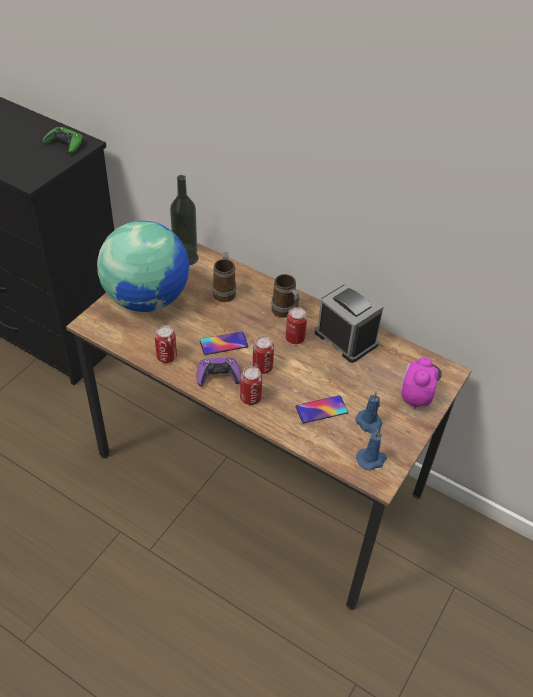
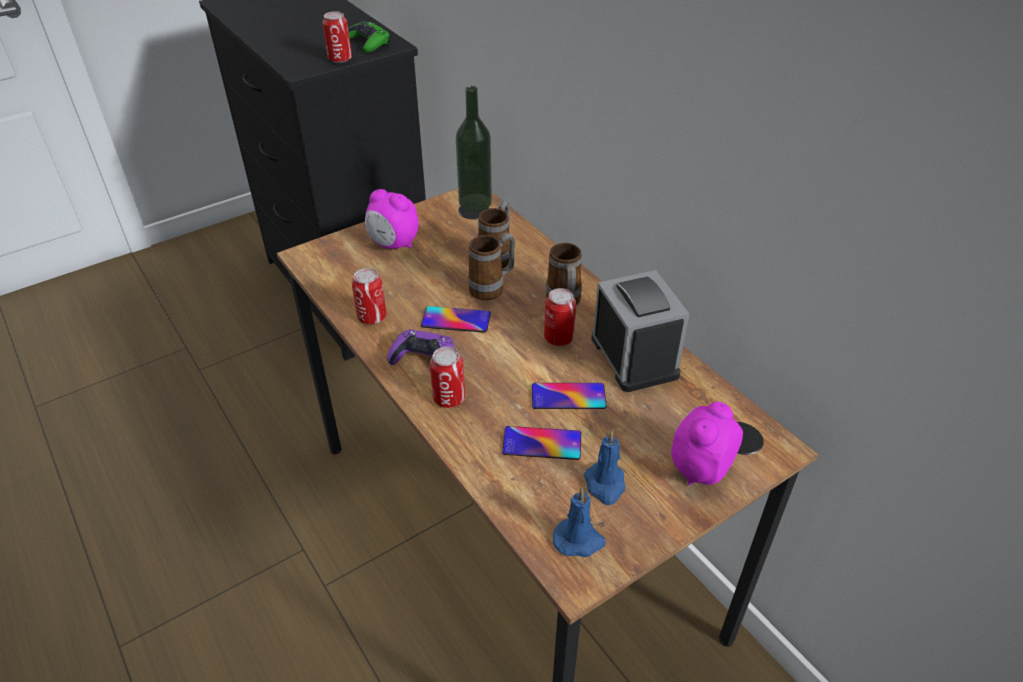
camera: 25 degrees right, 5 degrees down
globe [97,221,189,312] -> alarm clock [365,189,419,249]
can [252,336,274,374] -> can moved to [322,11,352,63]
none -> mug [468,232,515,301]
none -> phone [532,383,607,409]

